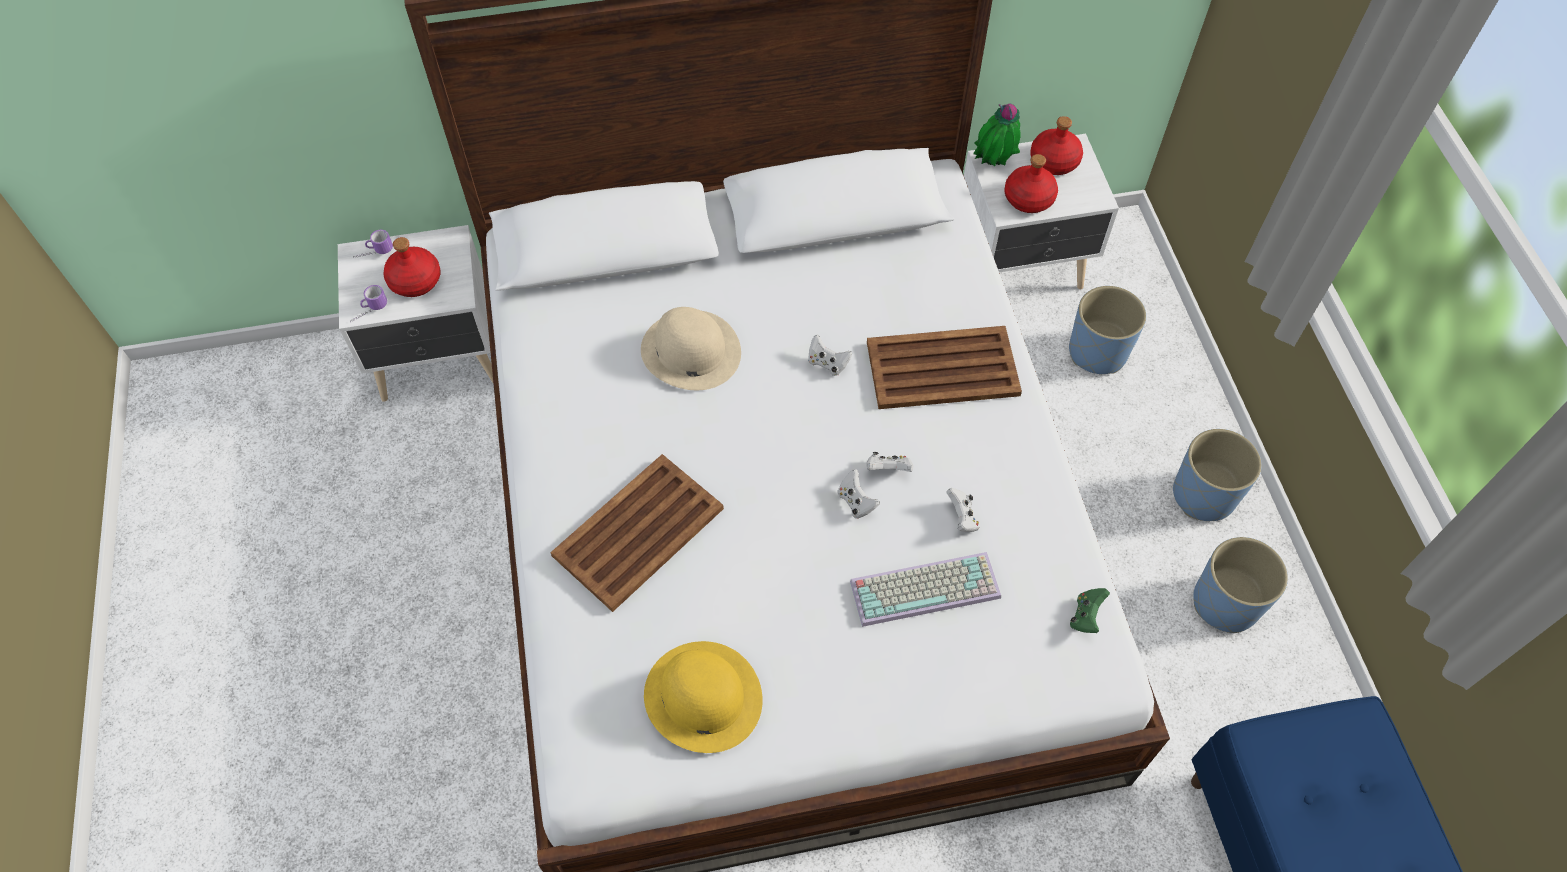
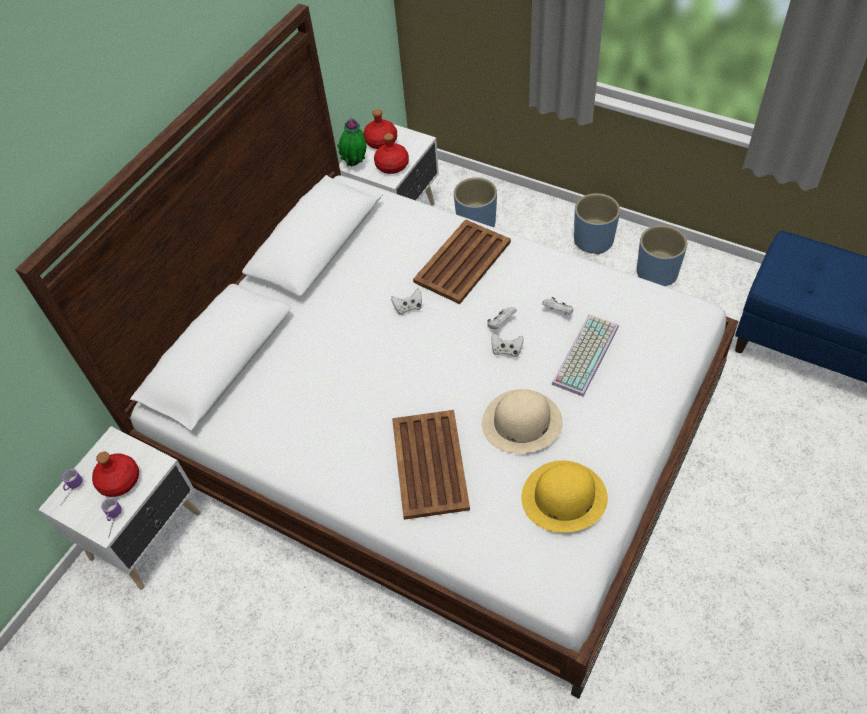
camera: 45 degrees left, 5 degrees down
beige hat [641,307,741,390] -> beige hat moved to [482,389,563,453]
green game controller [1070,588,1110,633] -> none

